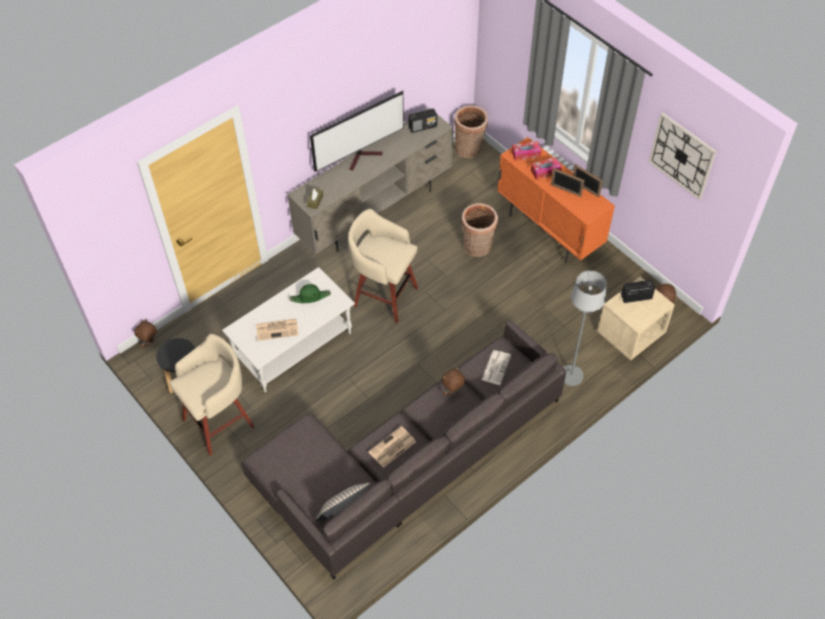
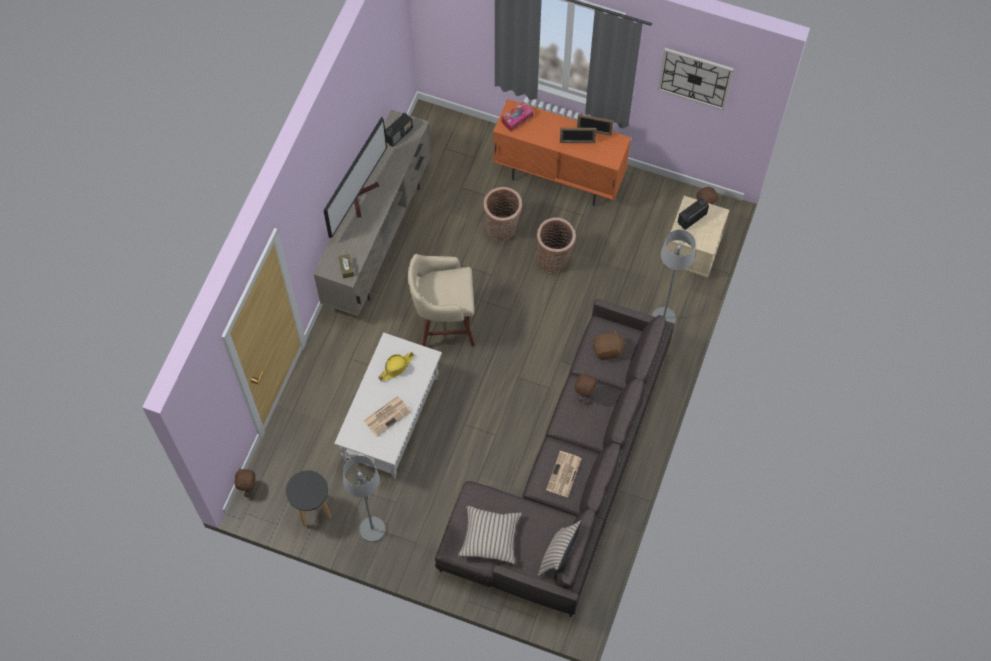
camera: 30 degrees left, 10 degrees up
beige stool [169,334,255,456] -> grey floor lamp [343,455,386,542]
green hat [290,284,331,303] -> yellow hat [378,352,415,381]
basket [454,106,488,158] -> basket moved to [536,217,576,273]
newspaper [482,350,511,385] -> brown plush toy [593,330,627,360]
tissue box [531,157,562,180] -> none
none -> beige pillow [458,506,522,564]

